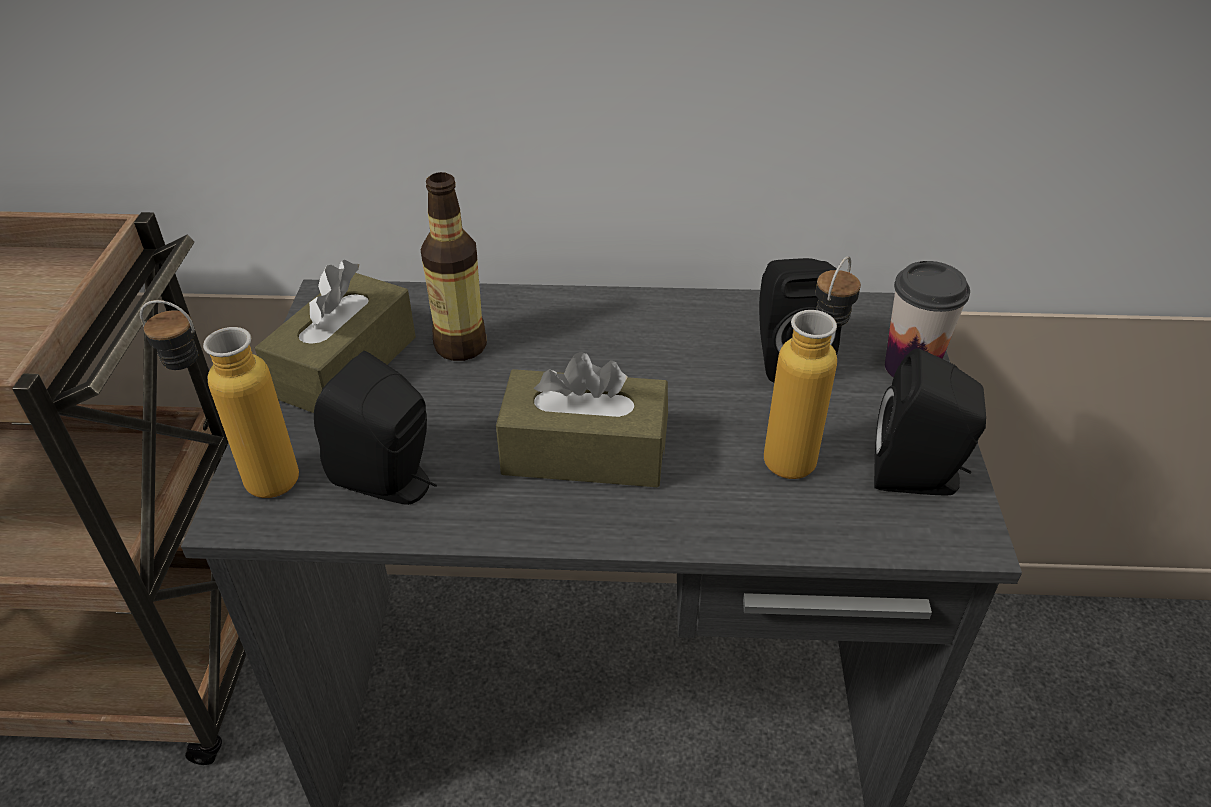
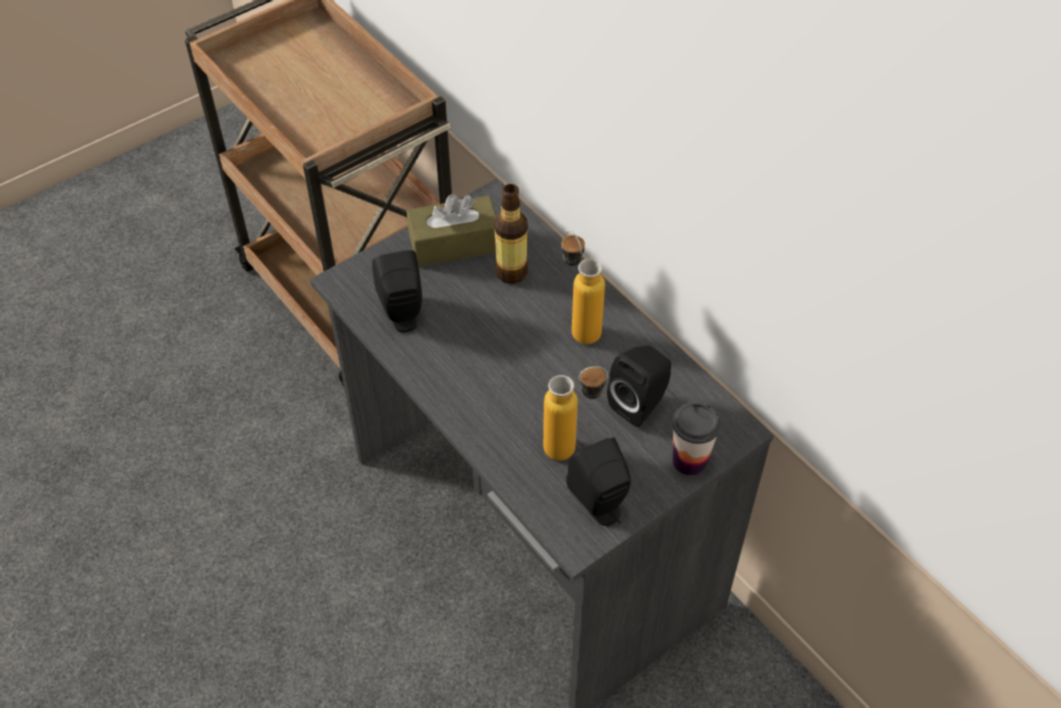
camera: 50 degrees right, 10 degrees up
bottle [140,300,299,498] -> bottle moved to [561,230,605,344]
brown tissue box [496,352,668,487] -> none

